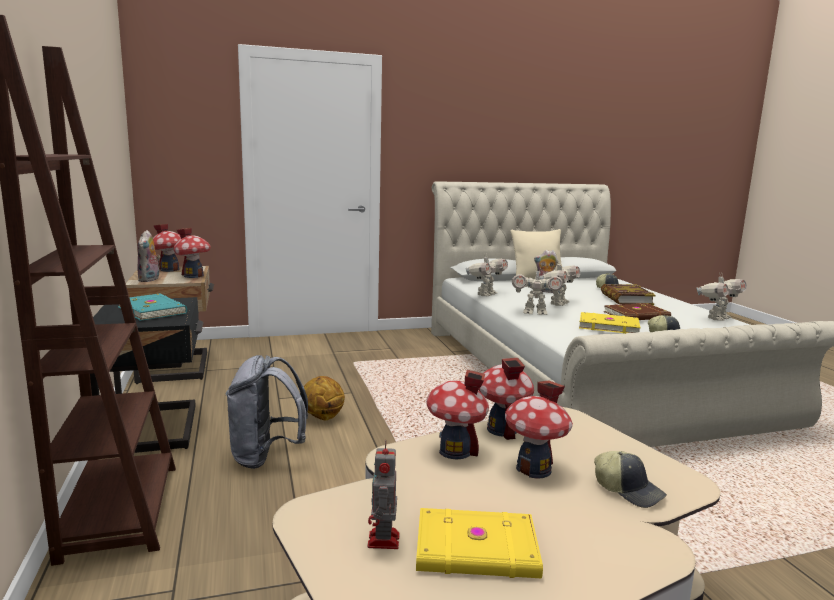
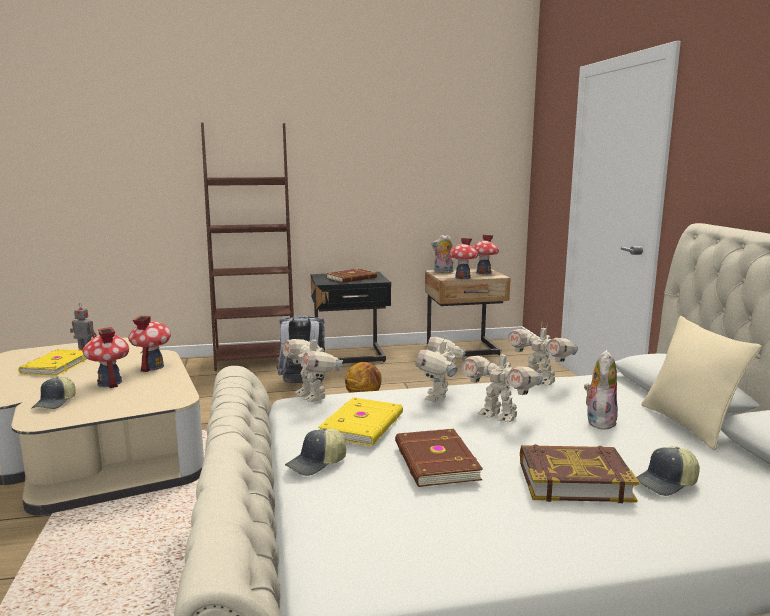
camera: 95 degrees right, 0 degrees up
turquoise book [118,294,187,321] -> brown book [326,269,377,283]
toy house [478,358,534,440] -> none
cap [594,451,667,508] -> cap turned 45 degrees counterclockwise [32,376,76,409]
toy robot [696,272,747,321] -> toy robot moved to [283,333,343,402]

